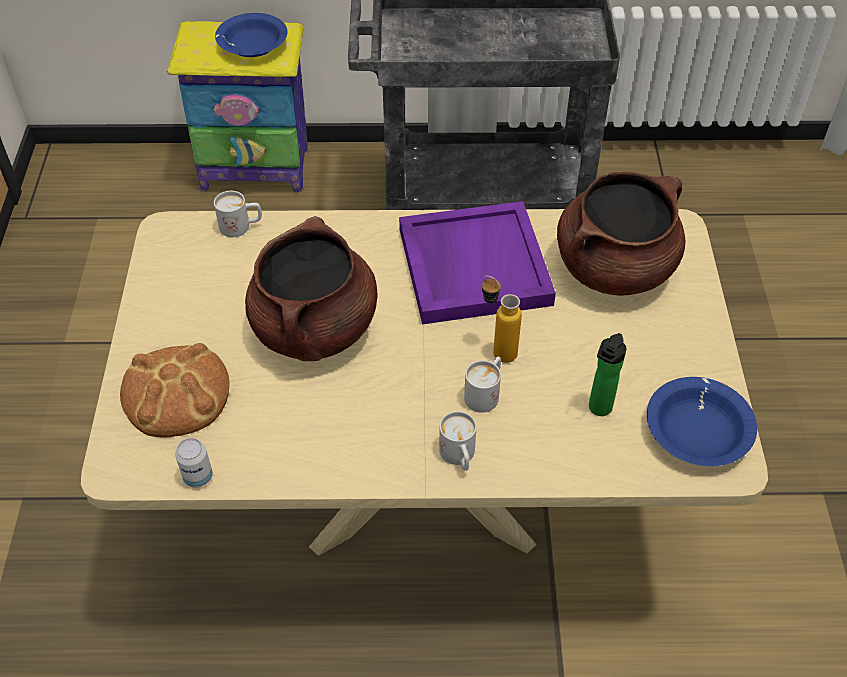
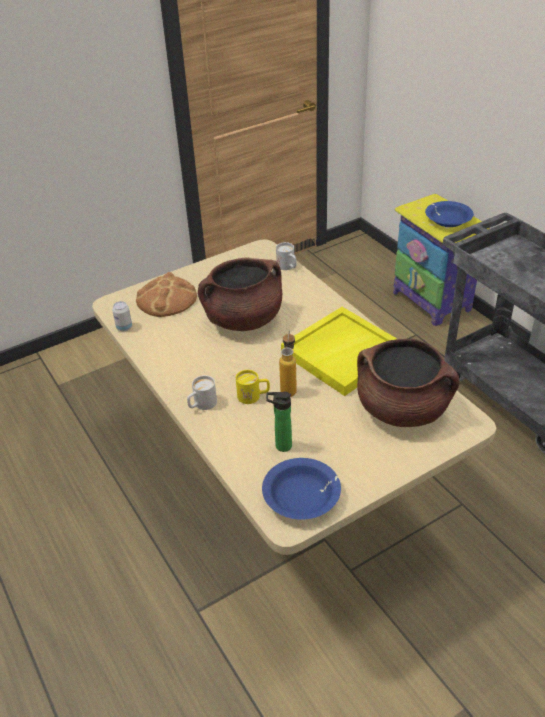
camera: 60 degrees right, 10 degrees down
purple tray [399,201,556,324] -> yellow tray [281,307,397,396]
white mug [464,357,501,413] -> yellow mug [236,370,270,404]

